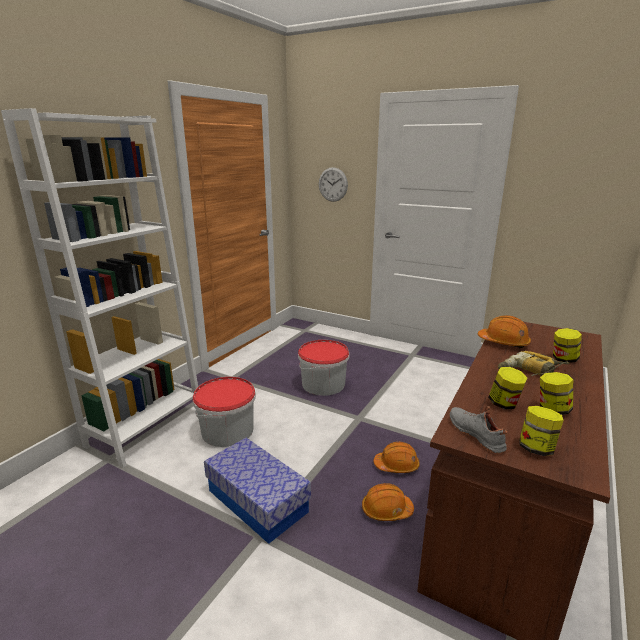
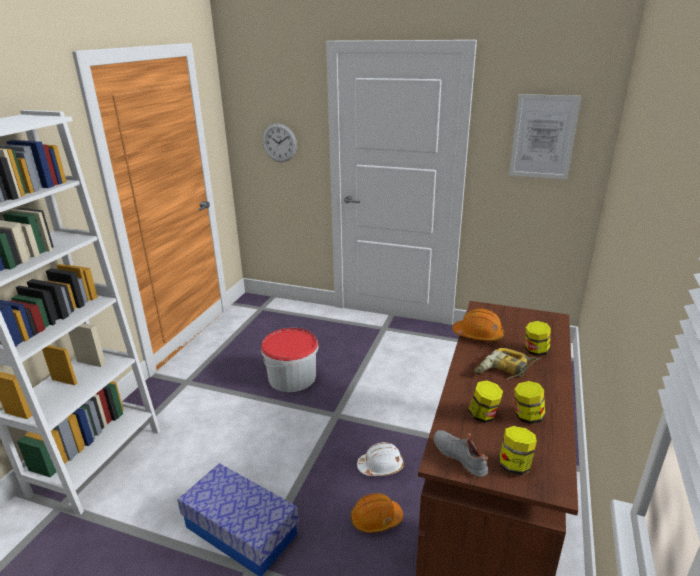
camera: 10 degrees left, 5 degrees up
bucket [193,377,256,447] -> none
orange hard hat [374,442,420,473] -> white hard hat [357,442,404,476]
none -> picture [509,94,582,179]

